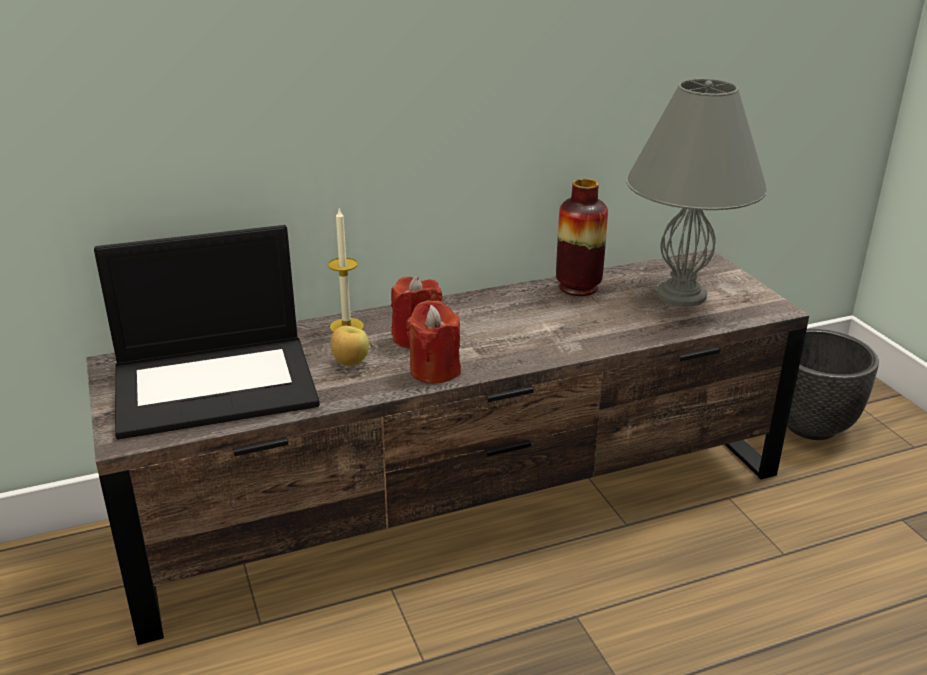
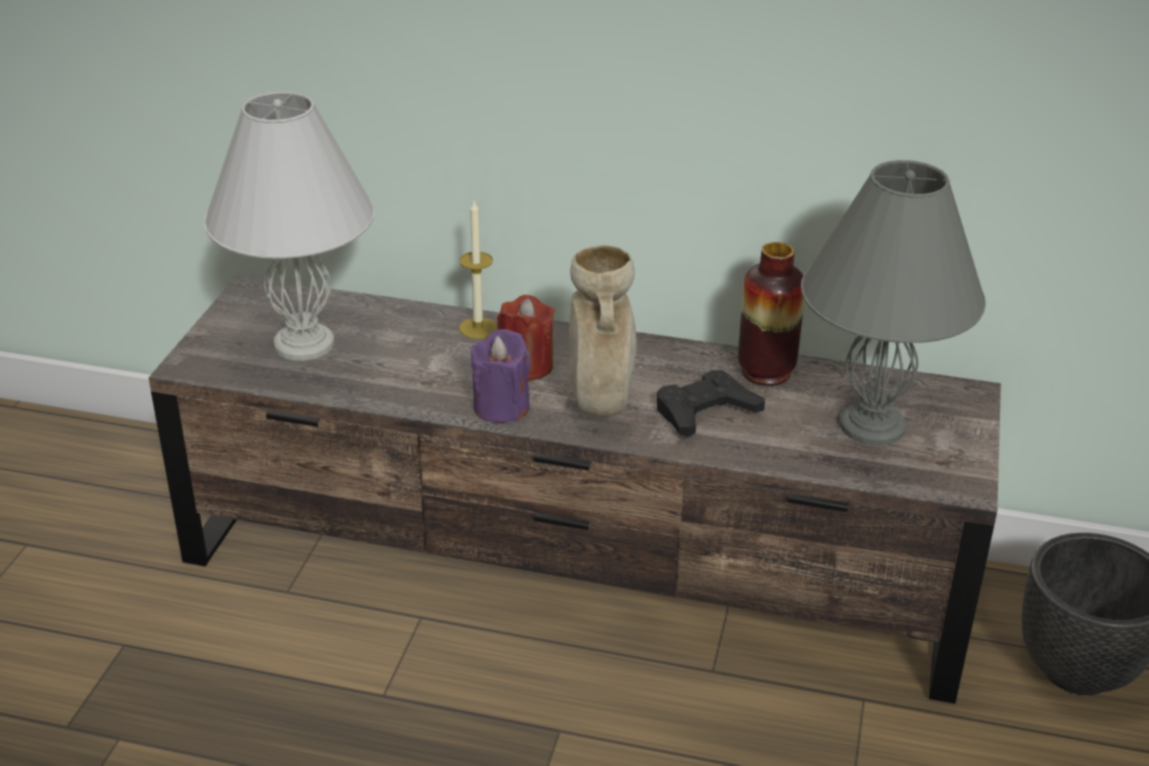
camera: 35 degrees right, 5 degrees up
laptop [94,225,320,440] -> white table lamp [204,91,374,361]
apple [331,326,369,366] -> none
red candle [406,300,461,384] -> purple candle [470,329,530,423]
none -> beige vase [569,245,637,417]
none -> black game controller [657,370,765,437]

